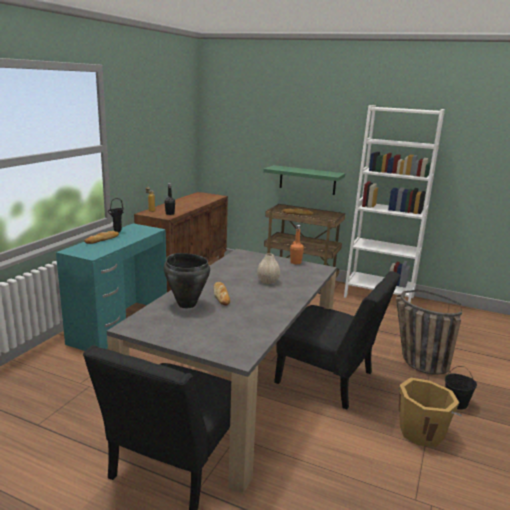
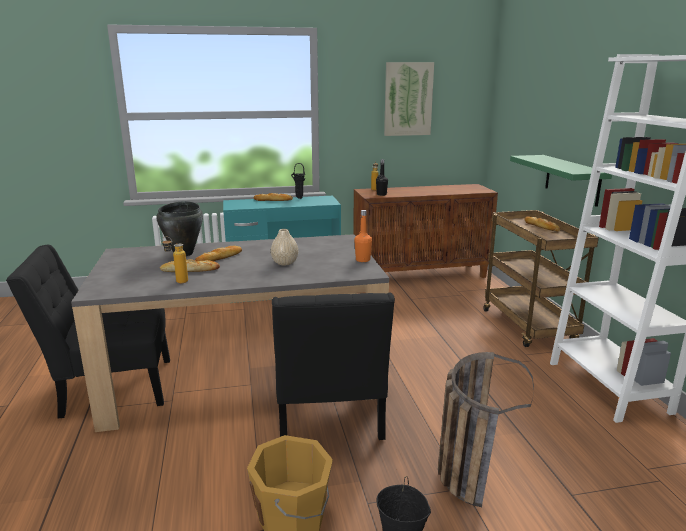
camera: 55 degrees right, 0 degrees up
none -> bread [160,259,220,272]
none -> bottle [162,237,188,283]
none -> picture [384,62,434,136]

